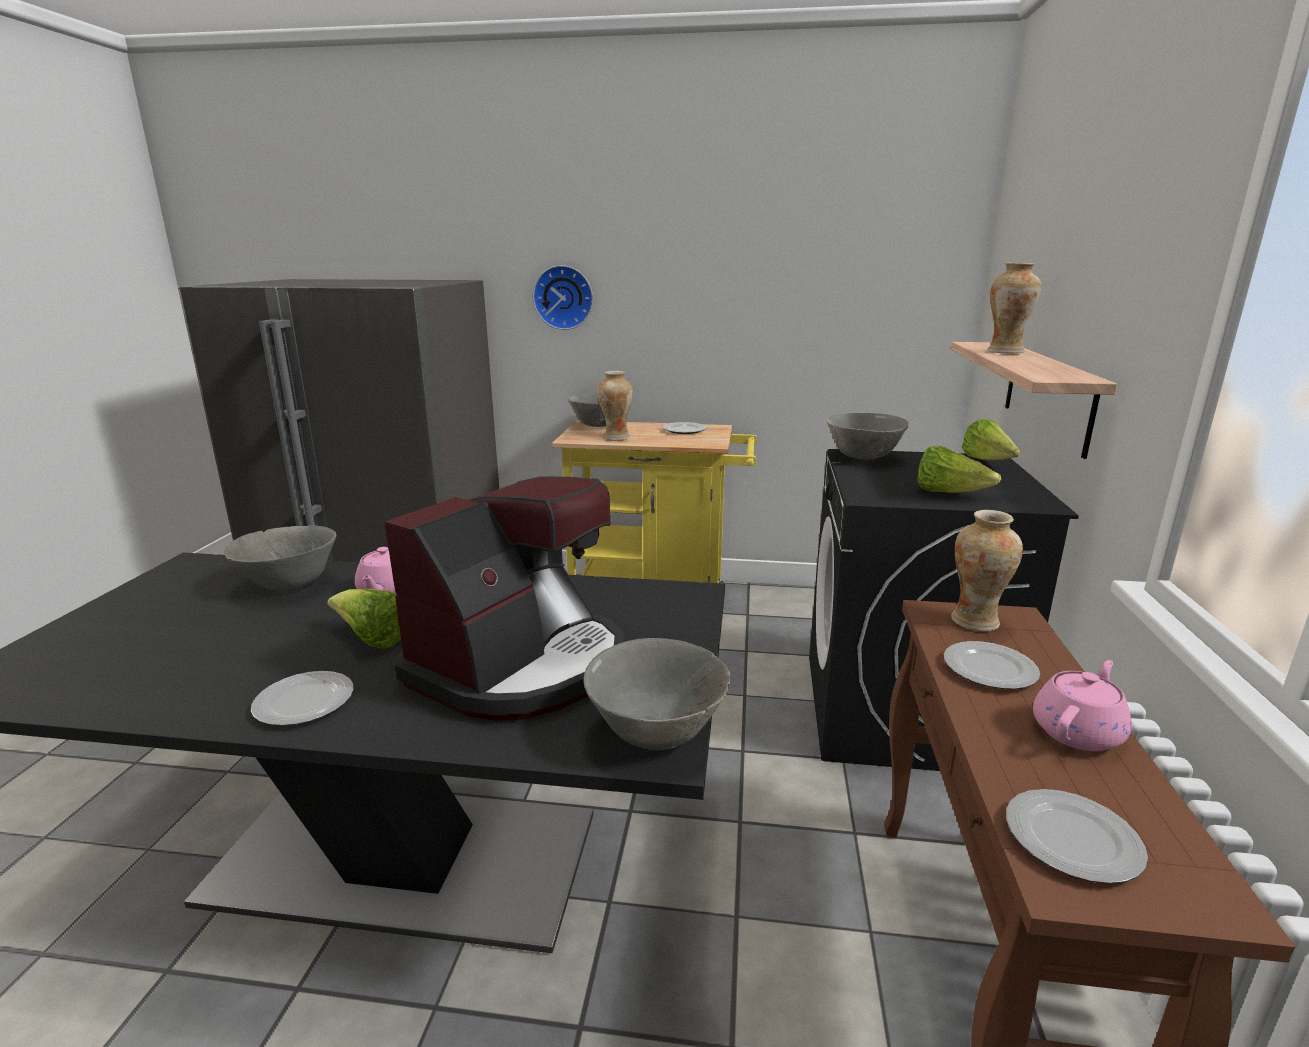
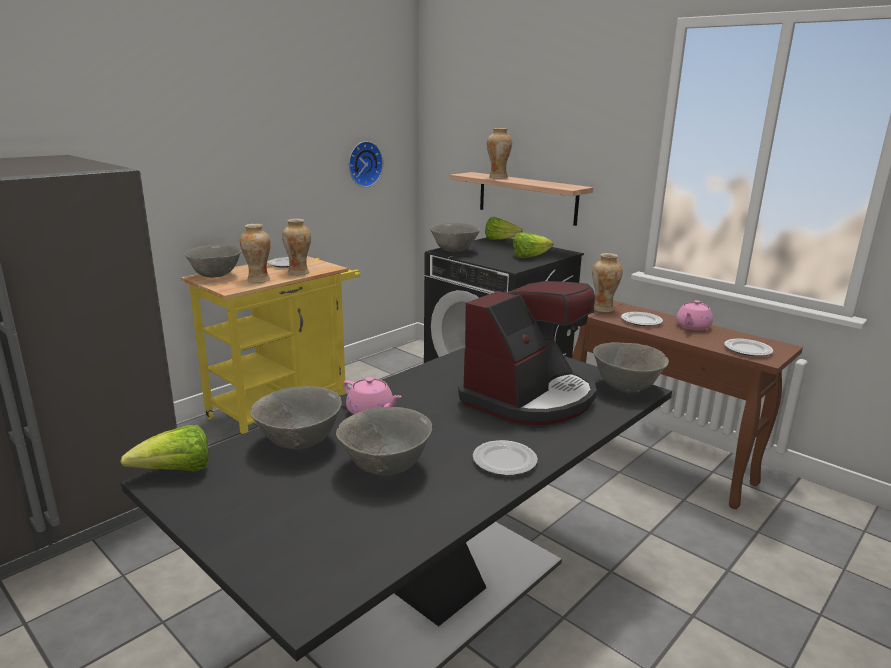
camera: 55 degrees left, 0 degrees up
lettuce [327,589,401,649] -> lettuce moved to [120,425,209,472]
coffee machine [384,476,624,721] -> coffee machine turned 60 degrees clockwise [458,281,597,425]
wall clock [533,265,593,330] -> wall clock moved to [349,141,383,187]
pink teapot [1033,660,1131,751] -> pink teapot turned 135 degrees counterclockwise [676,300,713,330]
none -> vase [282,219,311,275]
none -> grey bowl [336,407,432,475]

